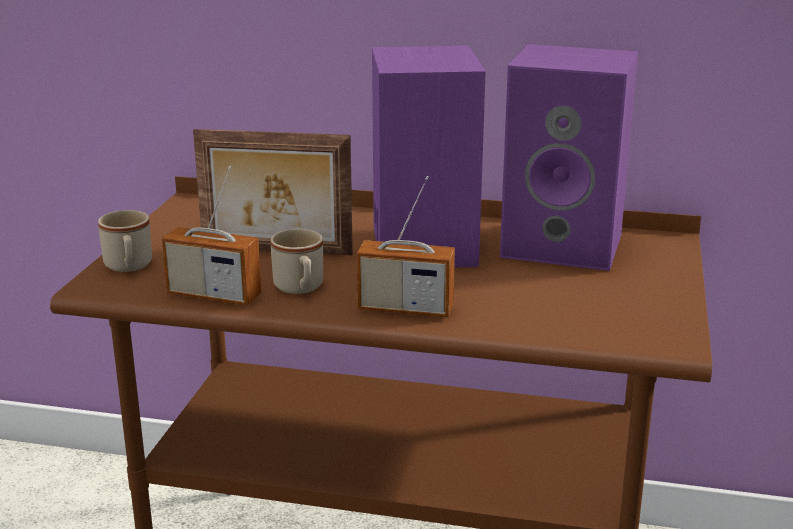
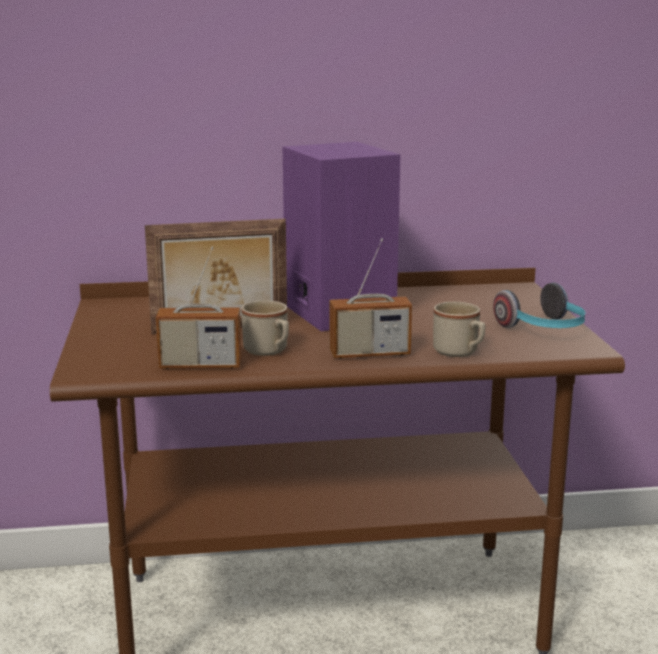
camera: 20 degrees left, 5 degrees down
beige mug [98,210,152,272] -> beige mug moved to [433,302,486,357]
purple speaker [500,44,638,271] -> none
none -> headphones [493,283,586,328]

